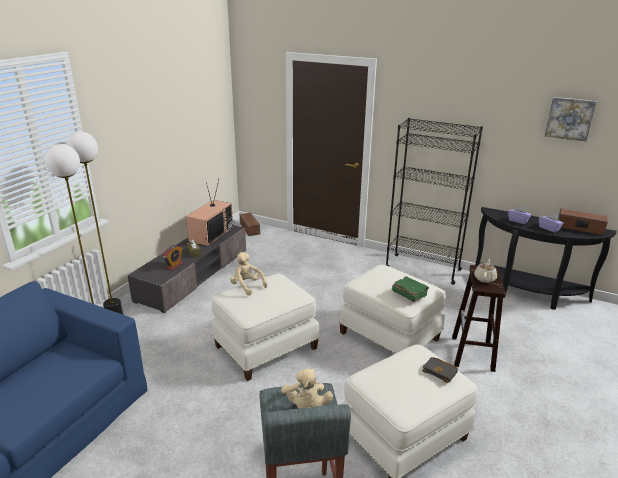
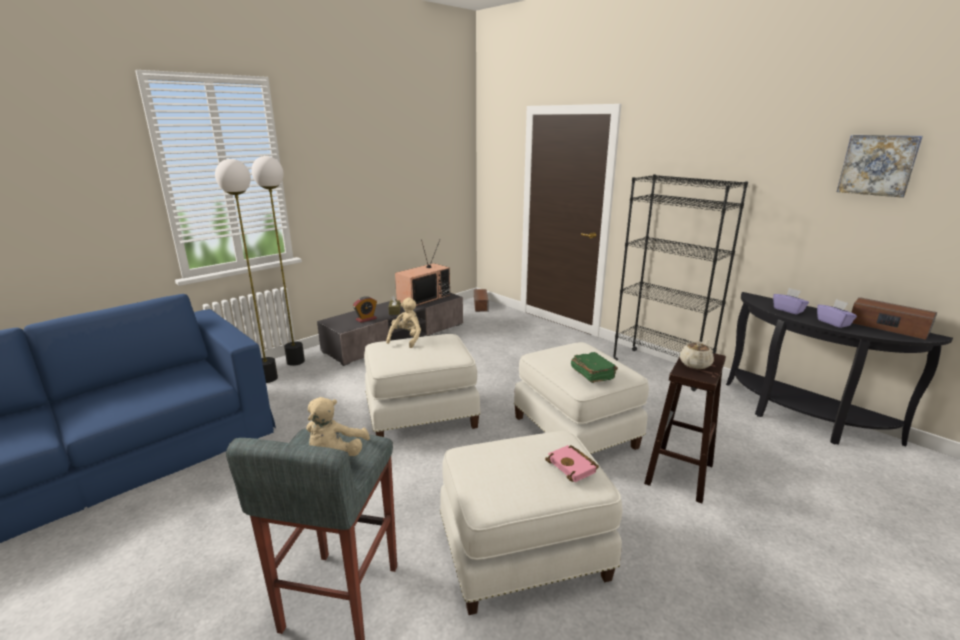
camera: 20 degrees right, 5 degrees down
beige plush toy [230,252,267,296] -> beige plush toy turned 45 degrees clockwise [386,298,421,348]
black book [422,357,458,383] -> pink book [545,445,599,482]

